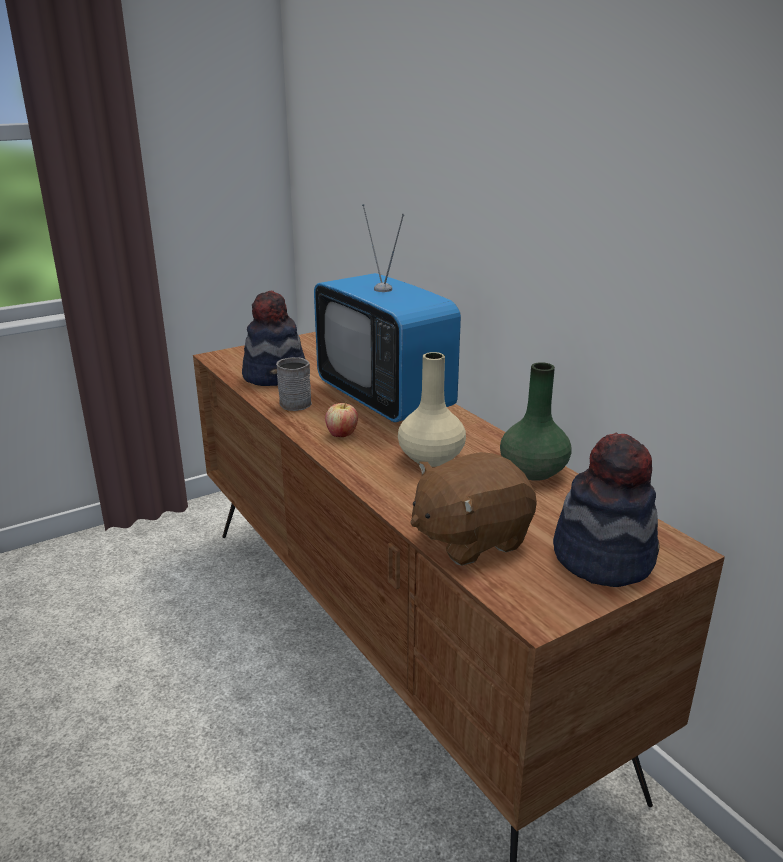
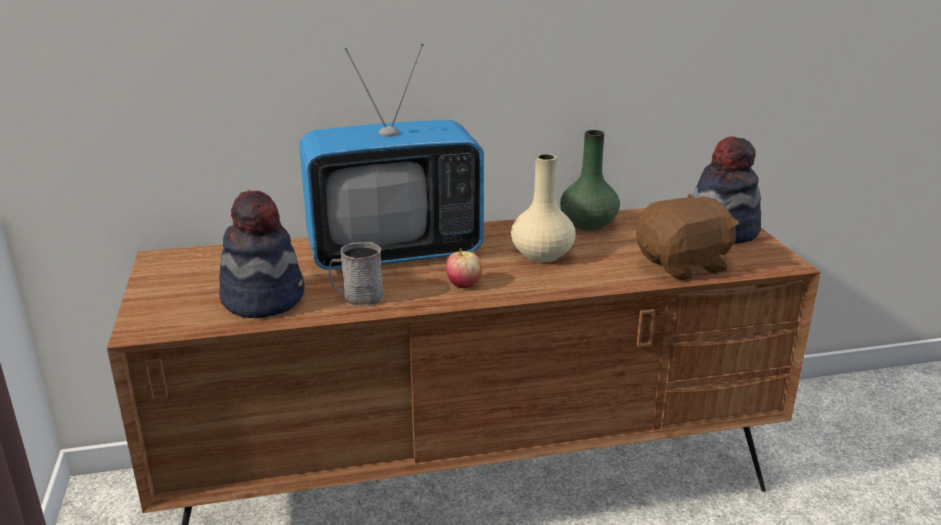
camera: 70 degrees left, 0 degrees up
brown plush toy [411,452,537,566] -> brown plush toy turned 105 degrees counterclockwise [636,194,739,281]

